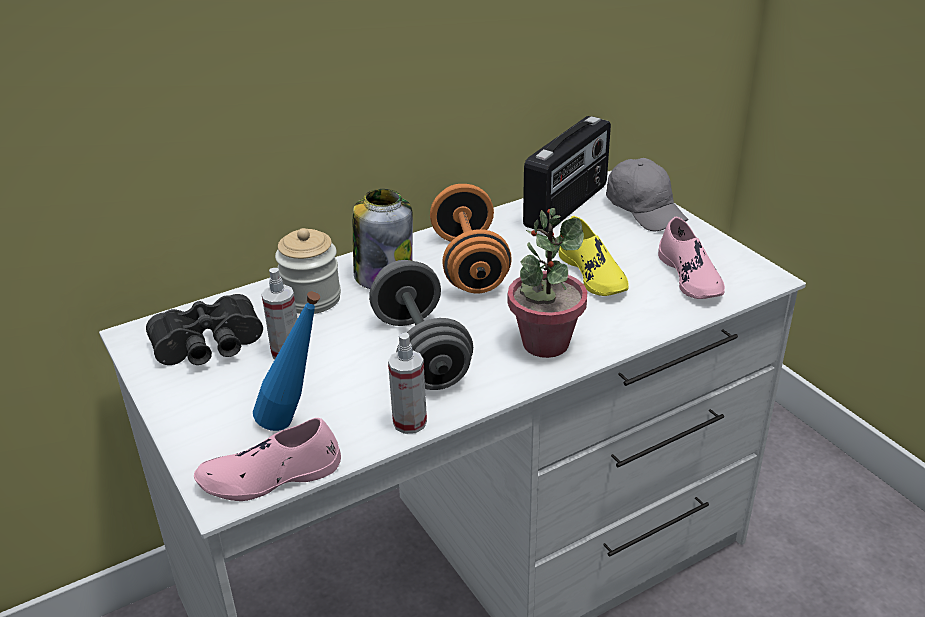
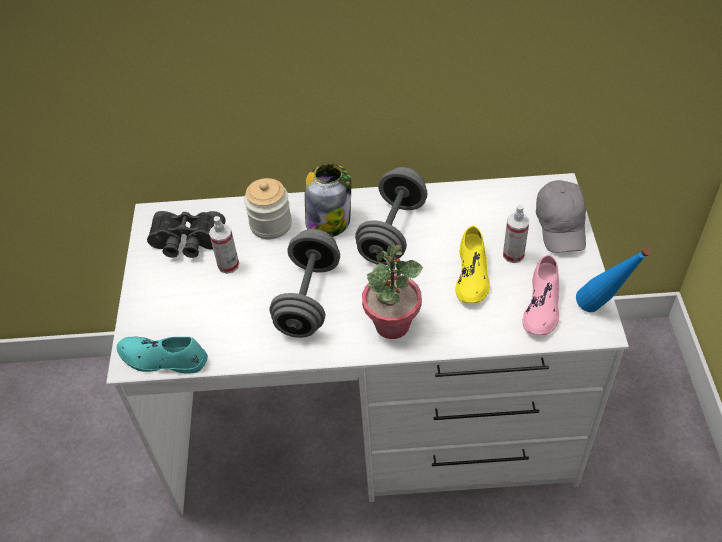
camera: 30 degrees right, 15 degrees up
pink shoe [194,418,341,501] -> turquoise shoe [116,337,208,374]
blue bottle [253,291,320,431] -> blue bottle moved to [576,247,651,312]
spray bottle [388,332,427,434] -> spray bottle moved to [503,205,529,263]
orange dumbbell [430,184,512,294] -> grey dumbbell [355,167,427,265]
radio [523,116,611,233] -> none

